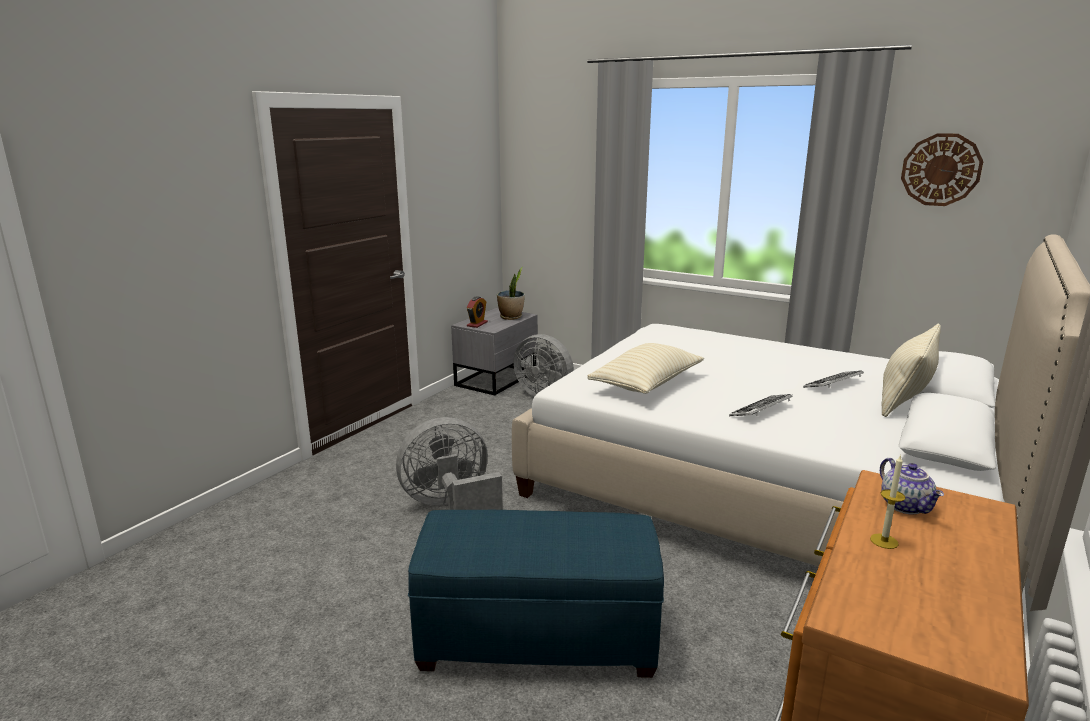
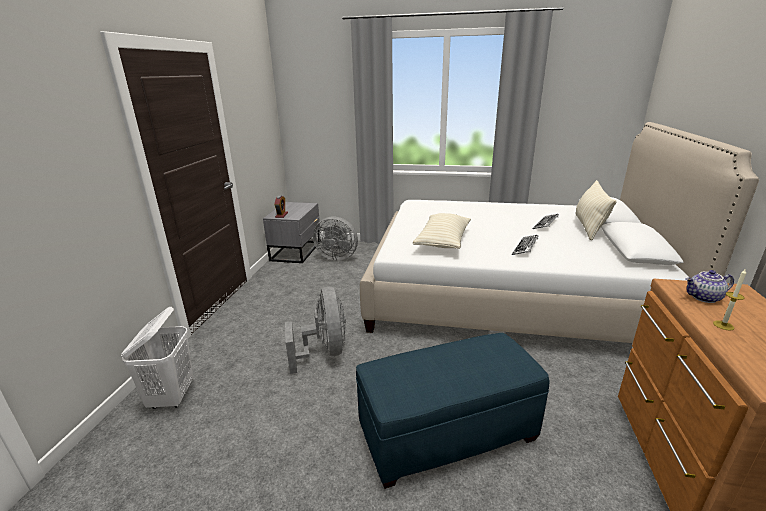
camera: 20 degrees left, 5 degrees up
grey fan [396,417,503,510] -> grey fan turned 120 degrees clockwise [285,287,346,374]
potted plant [497,267,525,320] -> none
teapot [880,458,944,514] -> teapot turned 120 degrees clockwise [686,270,734,303]
wall clock [901,133,983,206] -> none
none -> white laundry basket [121,307,194,409]

